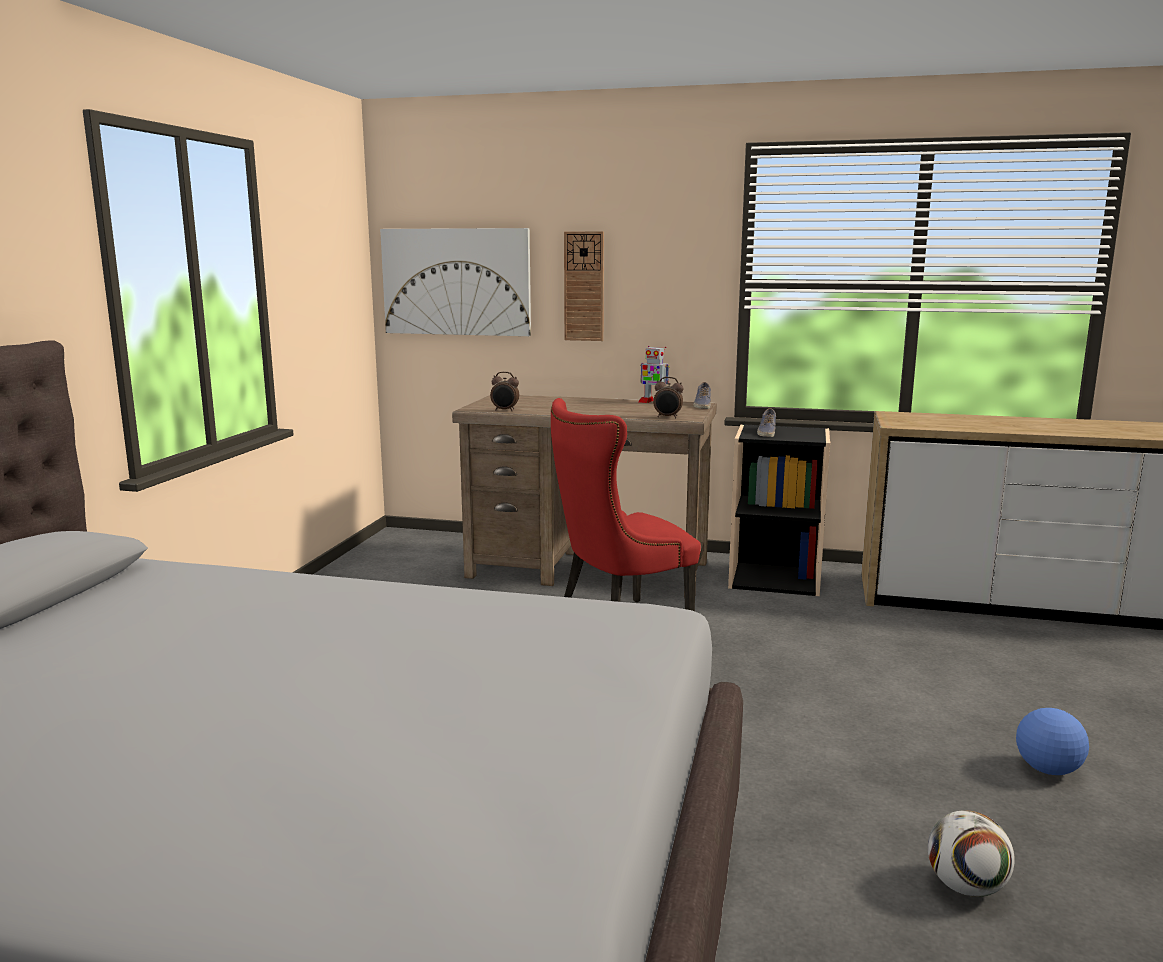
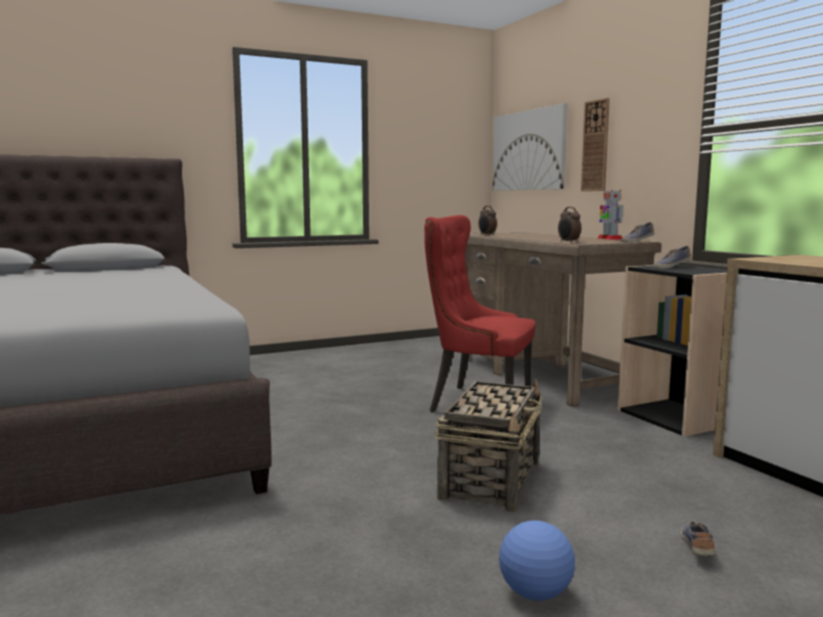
camera: 50 degrees right, 5 degrees down
football [928,810,1015,897] -> none
none -> basket [435,378,542,512]
none -> shoe [681,521,715,556]

